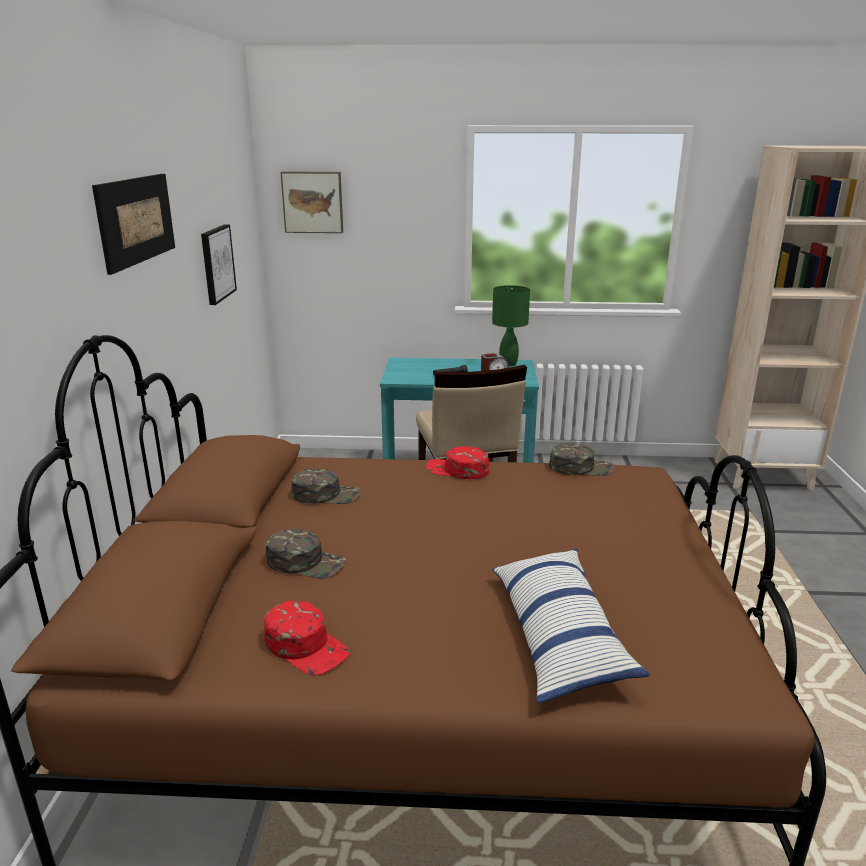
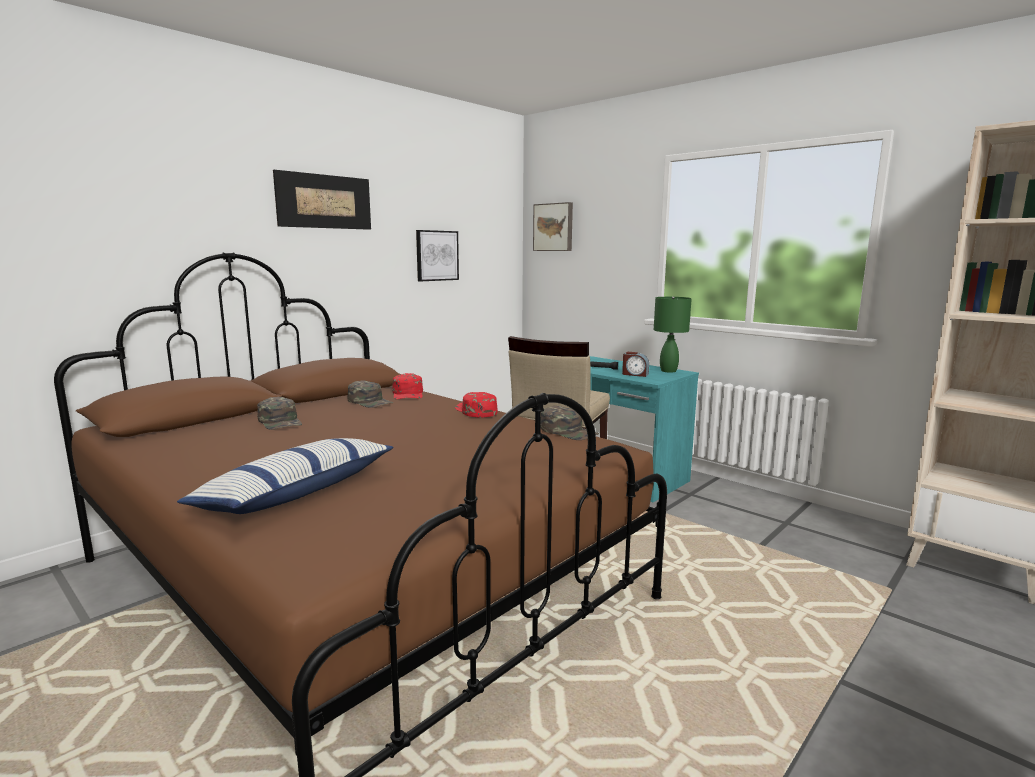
camera: 40 degrees right, 10 degrees down
red cap [264,601,350,675] -> red cap moved to [392,373,423,399]

